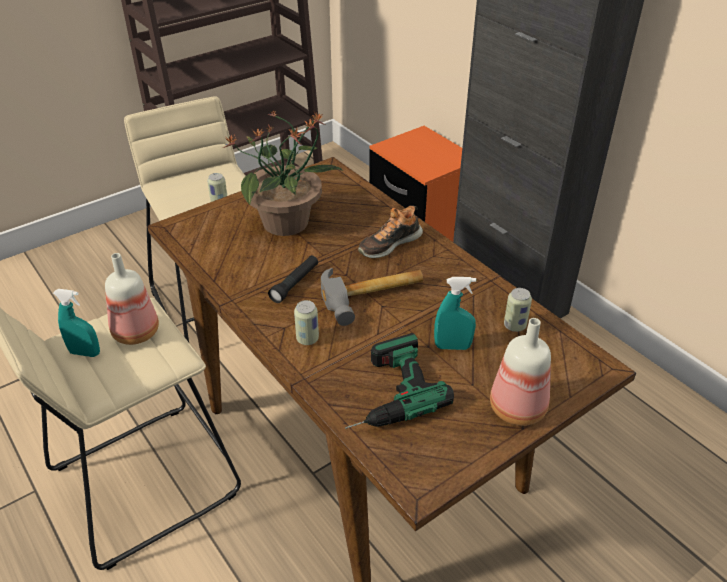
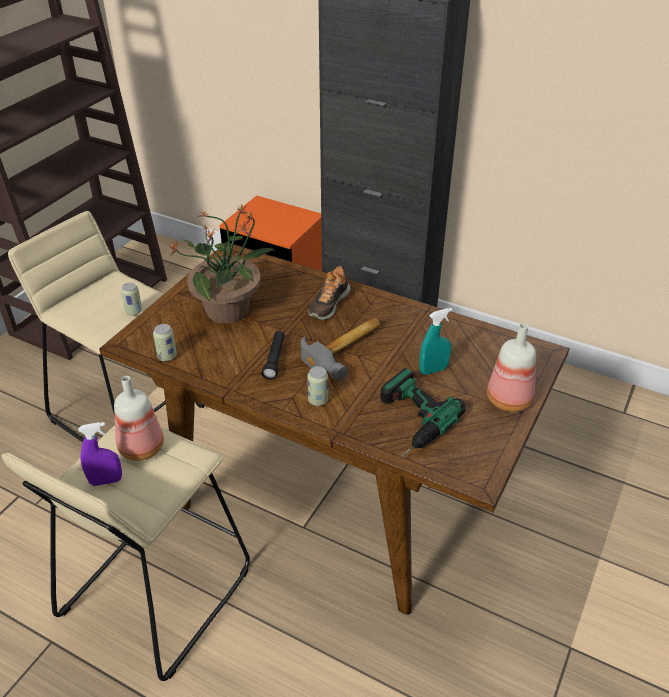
camera: 25 degrees left, 0 degrees up
turquoise spray bottle [53,289,100,357] -> purple spray bottle [78,422,122,486]
can [504,288,532,332] -> can moved to [153,324,177,361]

